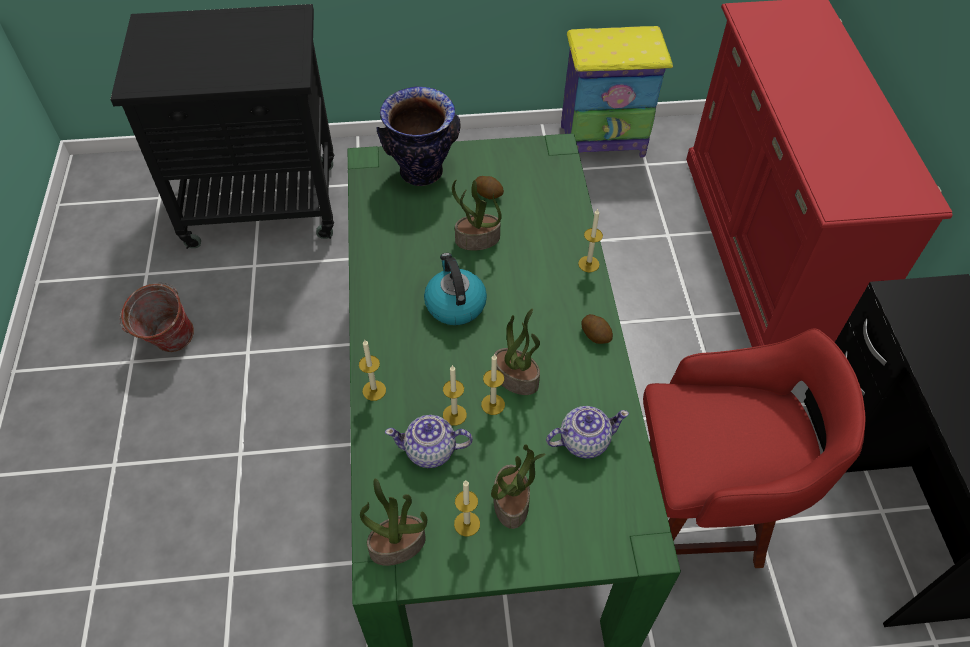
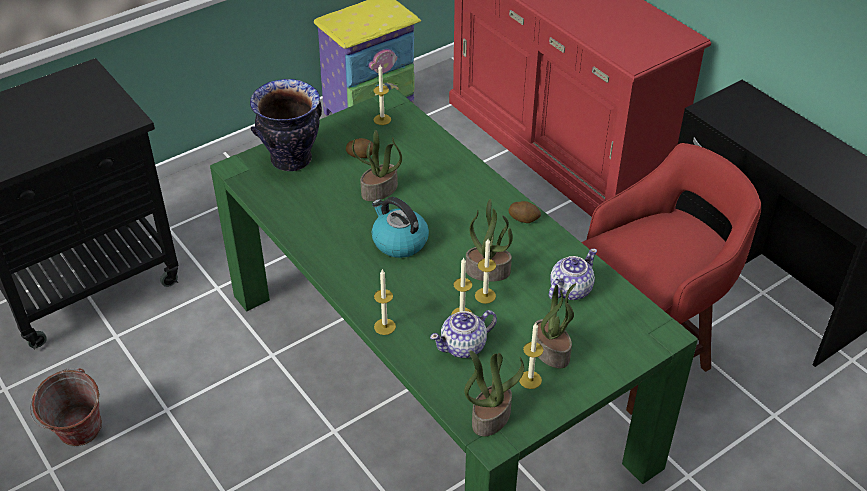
camera: 30 degrees left, 10 degrees down
candle [578,209,603,272] -> candle moved to [373,65,391,125]

